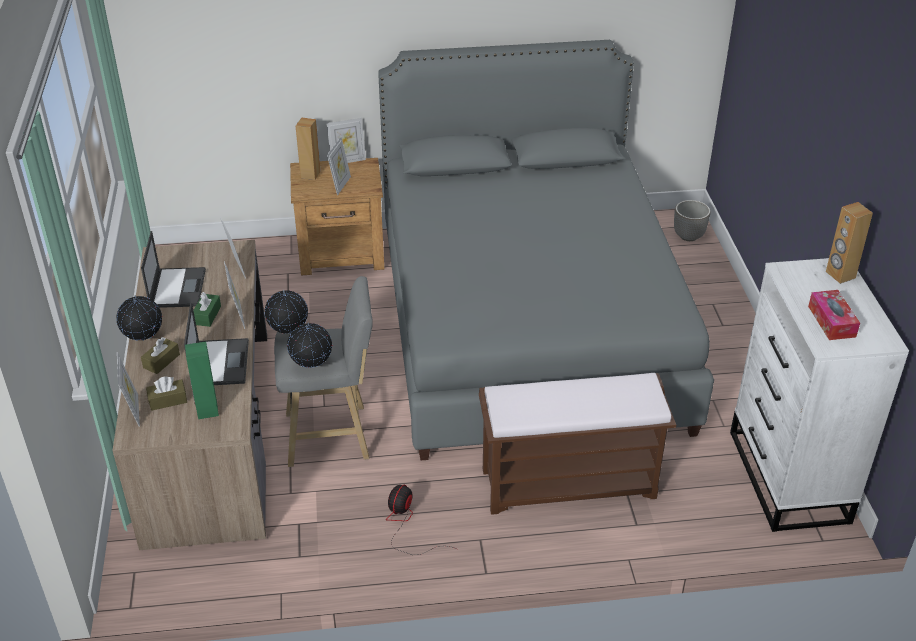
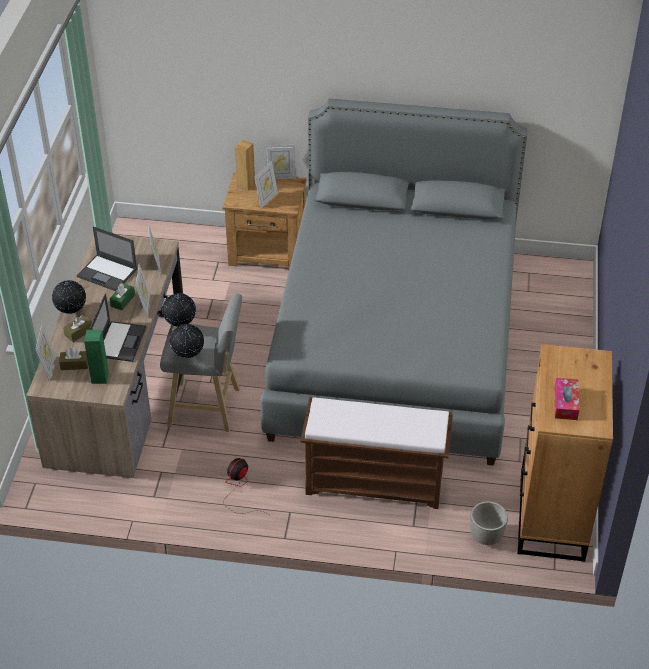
camera: 15 degrees right, 5 degrees up
laptop [141,231,206,308] -> laptop turned 105 degrees clockwise [77,226,137,291]
planter [674,200,710,241] -> planter moved to [470,501,508,545]
white dresser [730,258,909,532] -> brown dresser [517,344,613,562]
brown speaker [826,202,873,284] -> none

